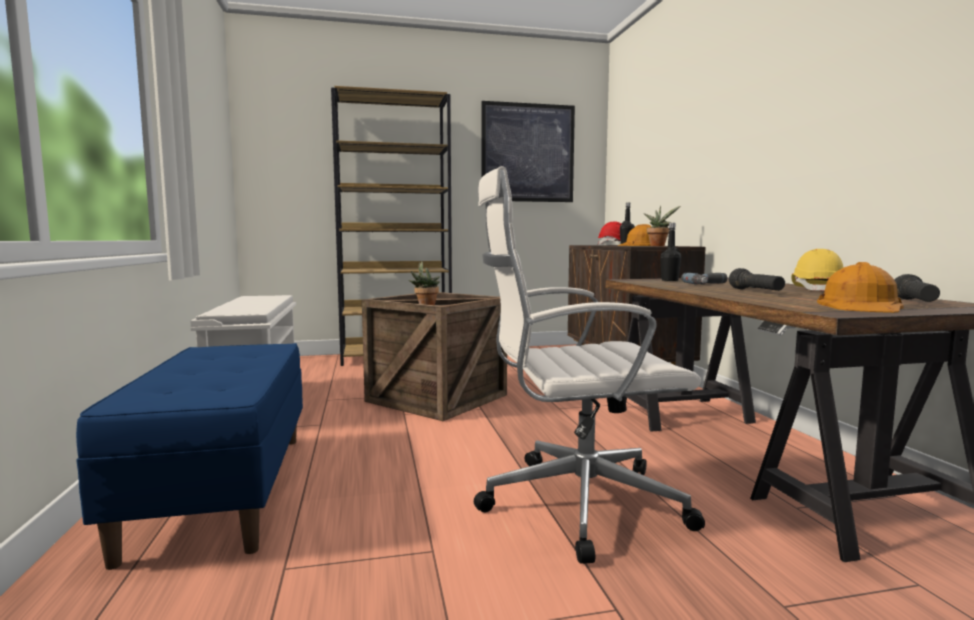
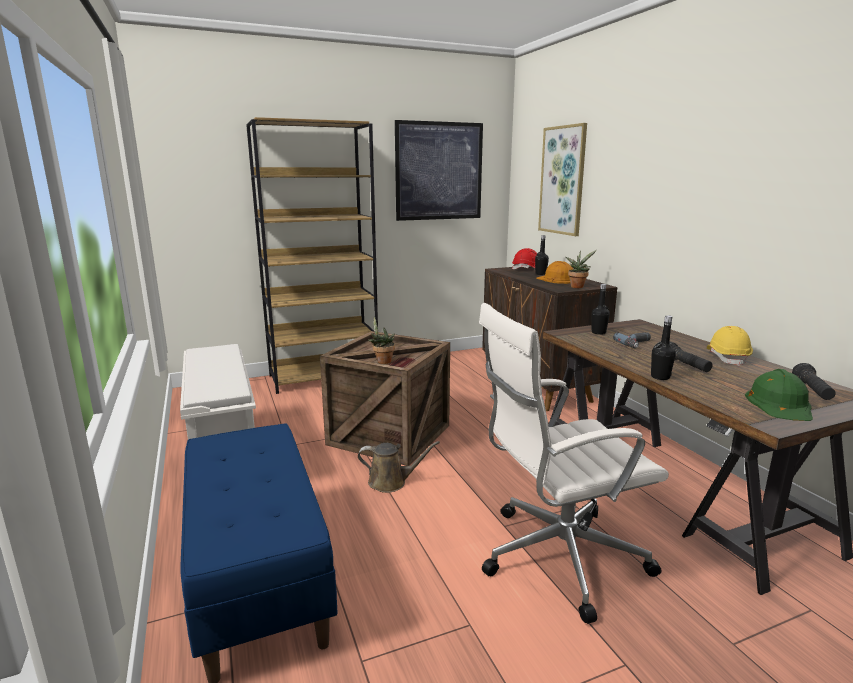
camera: 10 degrees left, 10 degrees up
orange hard hat [817,262,904,313] -> green hard hat [745,369,813,421]
none -> brown watering can [358,441,440,493]
none -> picture [538,123,587,236]
none -> black bottle [651,315,676,380]

